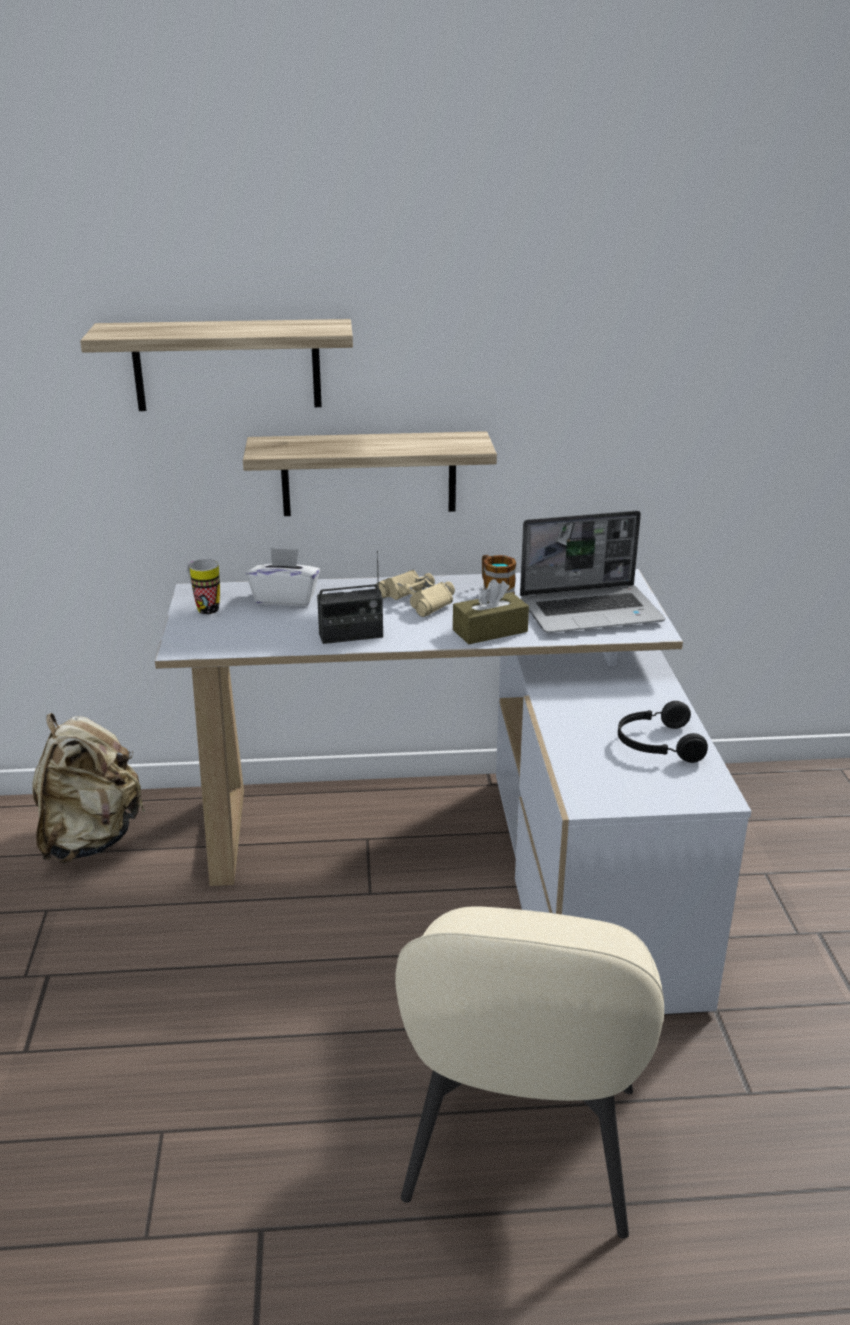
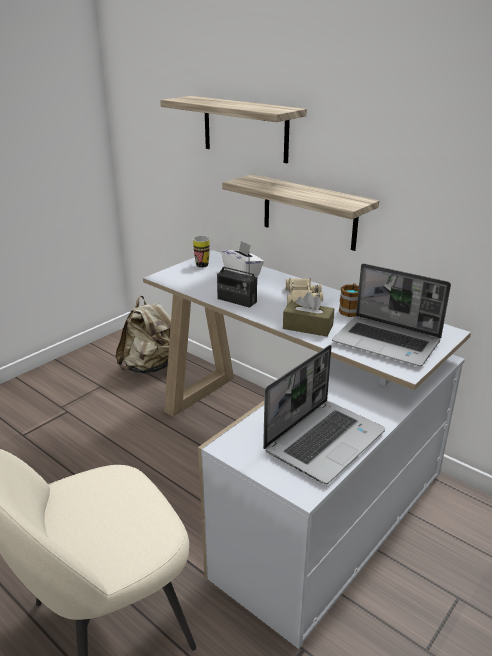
camera: 45 degrees right, 0 degrees up
black headphones [618,701,708,763] -> laptop [263,345,385,484]

